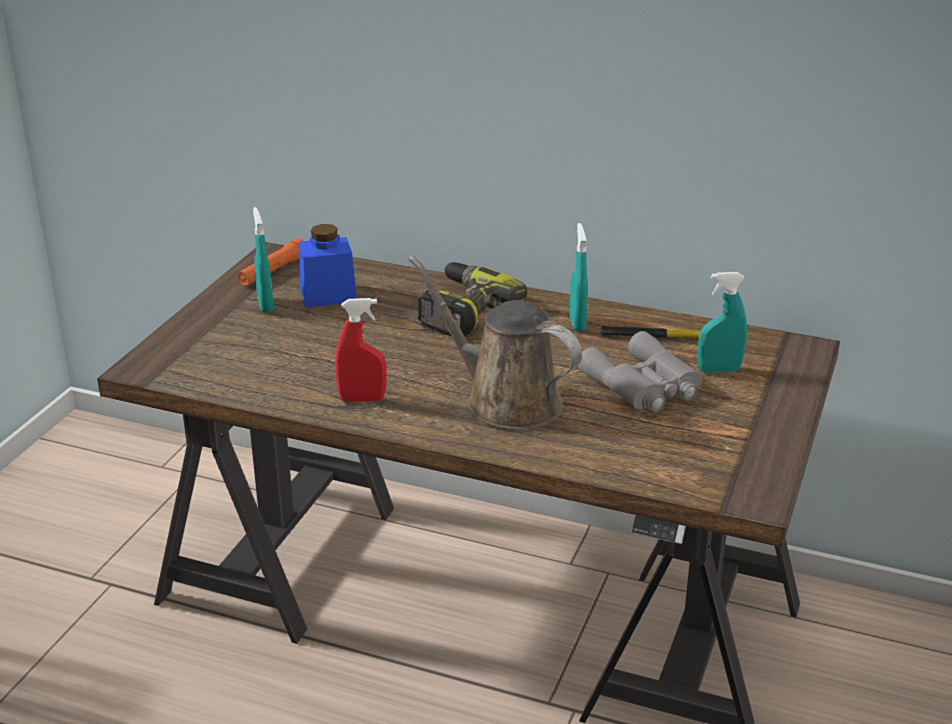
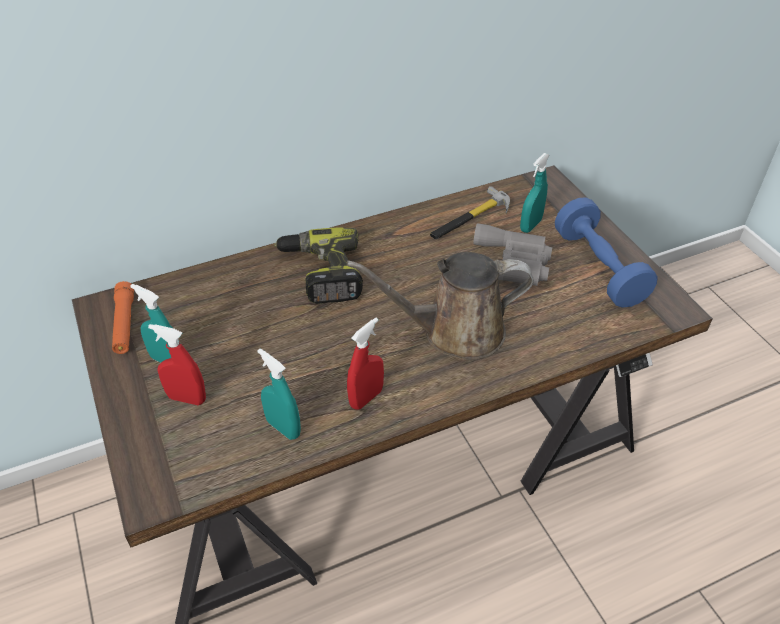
camera: 45 degrees left, 15 degrees up
blue jar [299,224,357,308] -> none
turquoise spray bottle [570,223,588,331] -> turquoise spray bottle moved to [257,349,301,440]
none -> red spray bottle [148,324,206,405]
none -> blue dumbbell [555,197,658,308]

